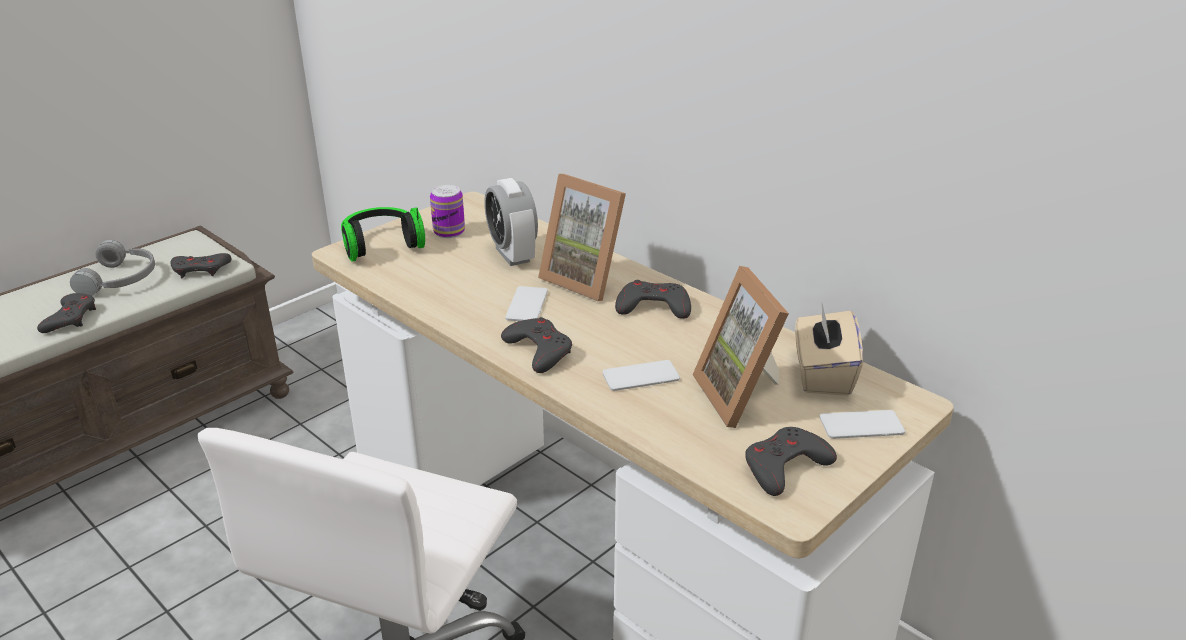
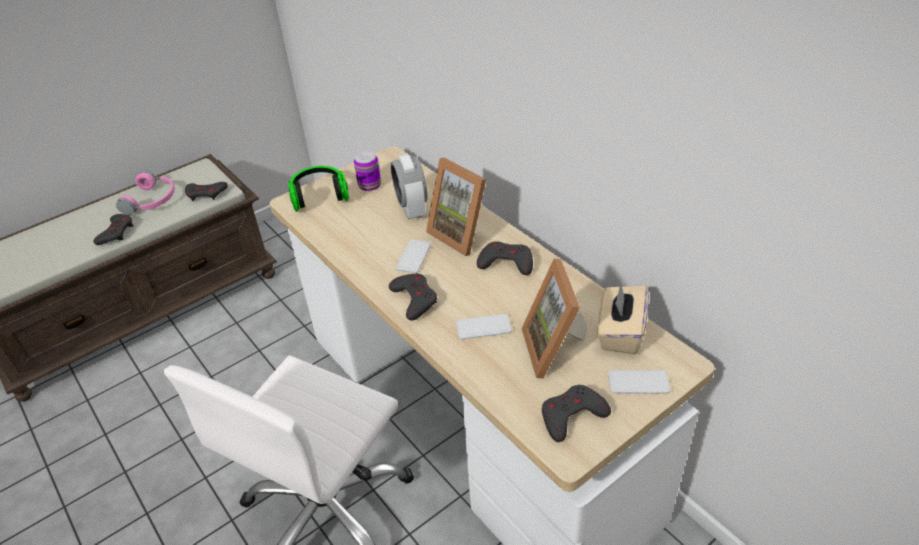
camera: 10 degrees right, 10 degrees up
grey headphones [70,240,155,296] -> pink headphones [116,171,175,215]

